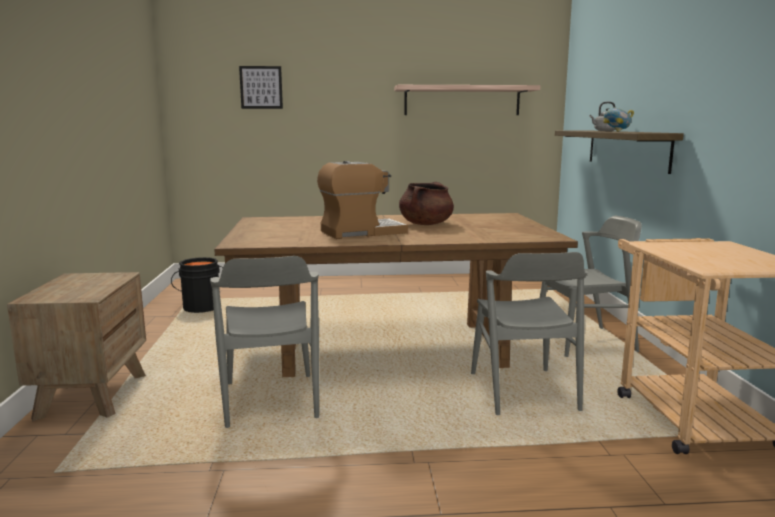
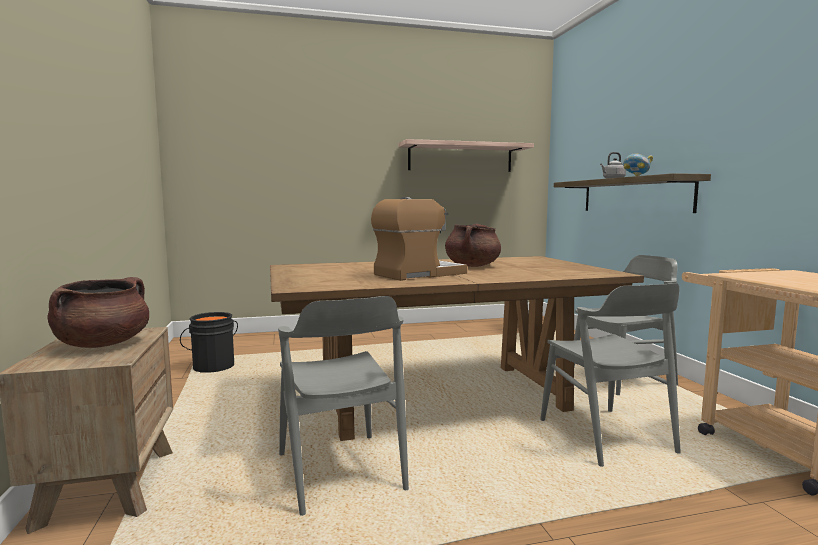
camera: 10 degrees left, 5 degrees down
picture [239,66,283,109] -> none
none -> brown cooking pot [47,277,149,348]

